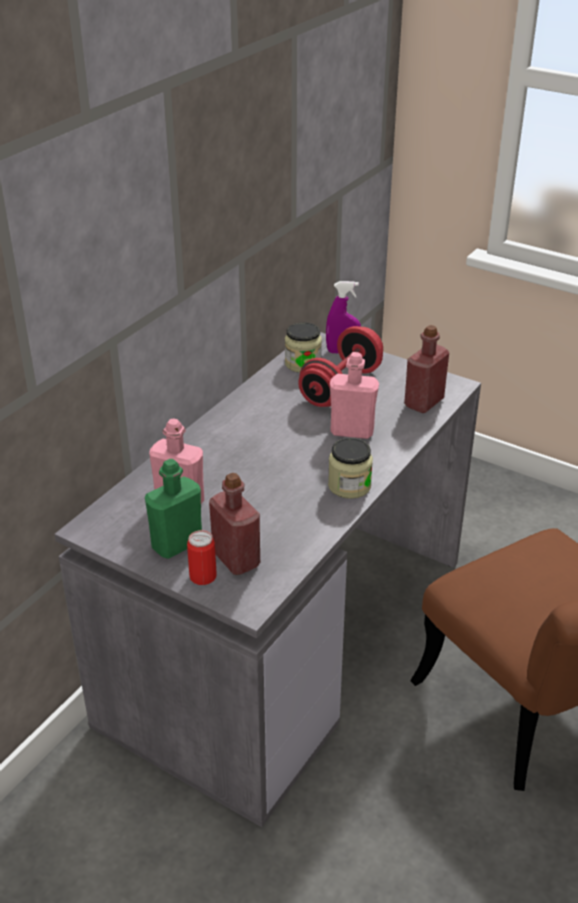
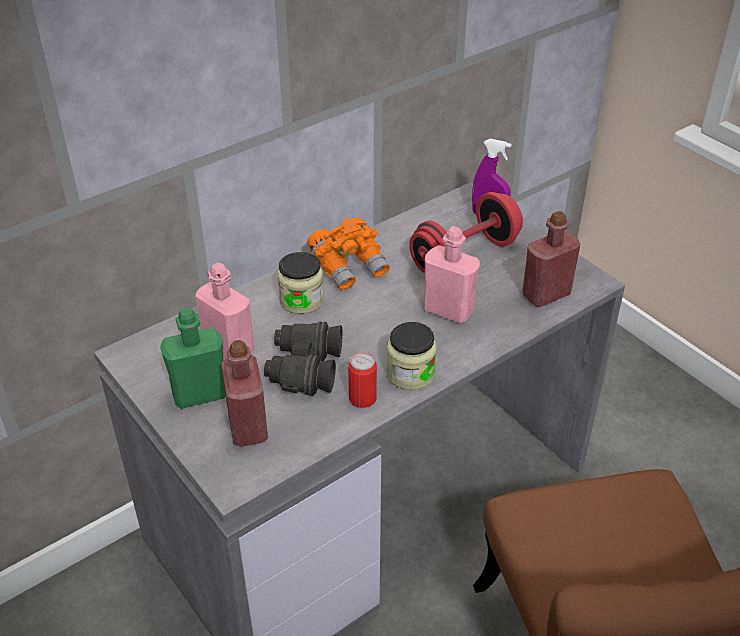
camera: 20 degrees right, 5 degrees up
can [187,530,217,585] -> can moved to [348,352,377,408]
jar [285,322,322,373] -> jar moved to [277,252,324,314]
none -> black binoculars [264,322,342,396]
none -> orange binoculars [307,218,390,290]

